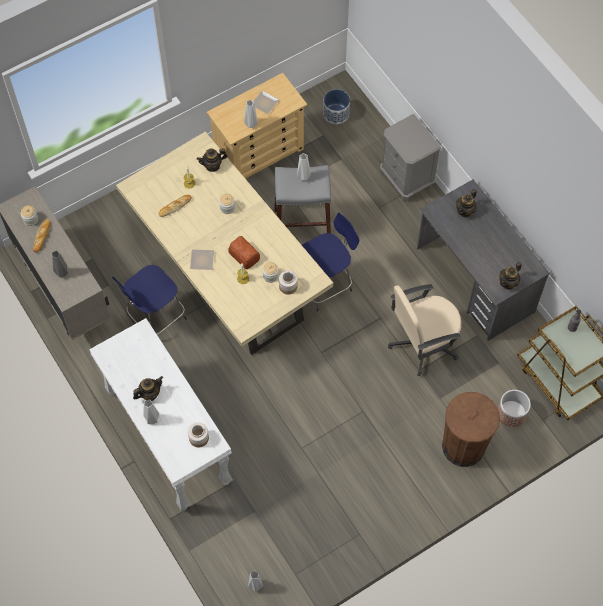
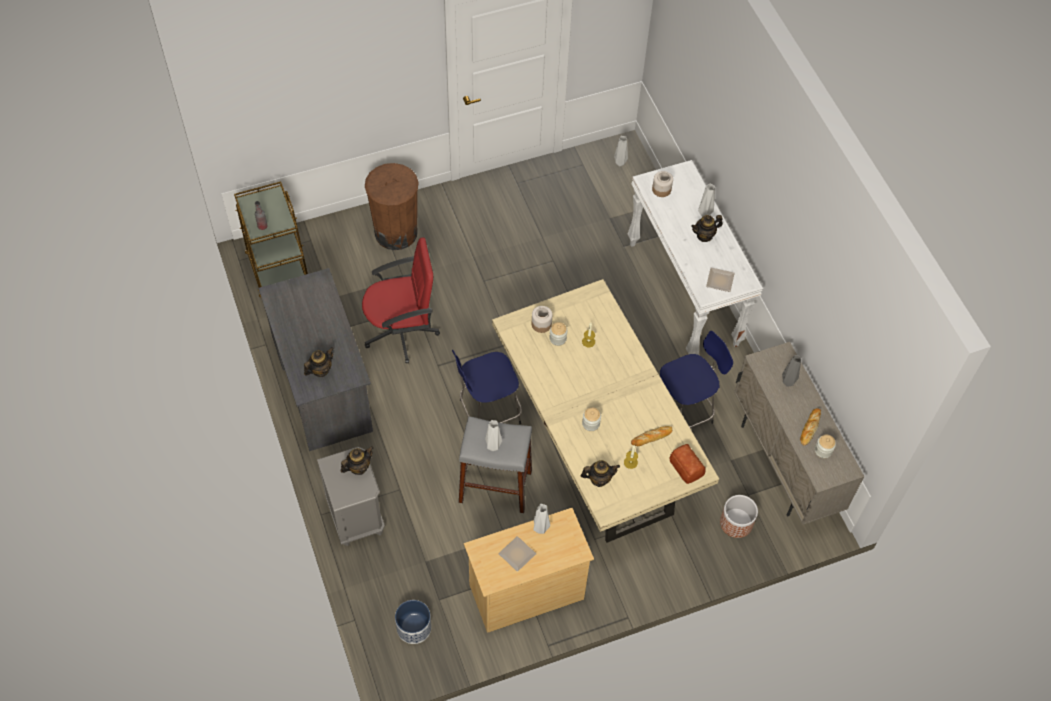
camera: 170 degrees left, 5 degrees down
plate [190,249,214,270] -> plate moved to [706,267,735,292]
bread [229,236,260,269] -> bread moved to [669,444,706,484]
beige office chair [388,284,461,376] -> red office chair [362,237,440,363]
planter [498,390,531,427] -> planter moved to [720,495,758,538]
teapot [499,262,522,290] -> teapot moved to [341,446,374,475]

